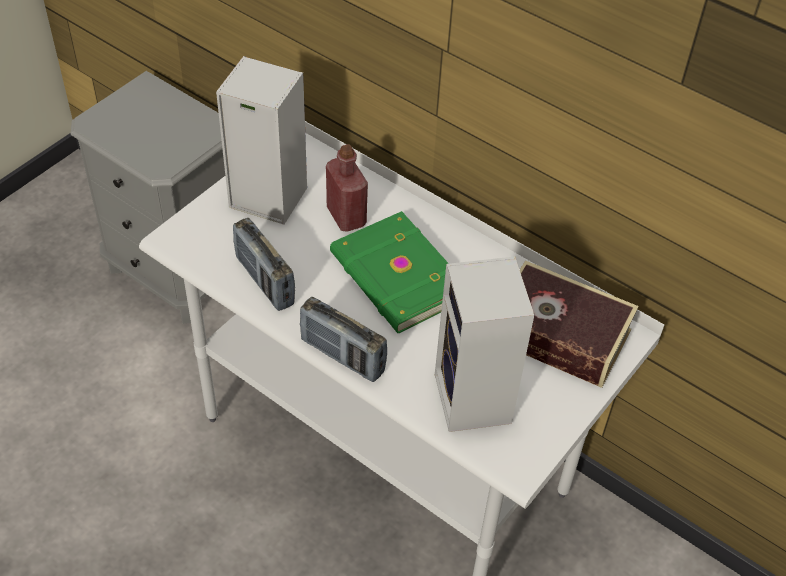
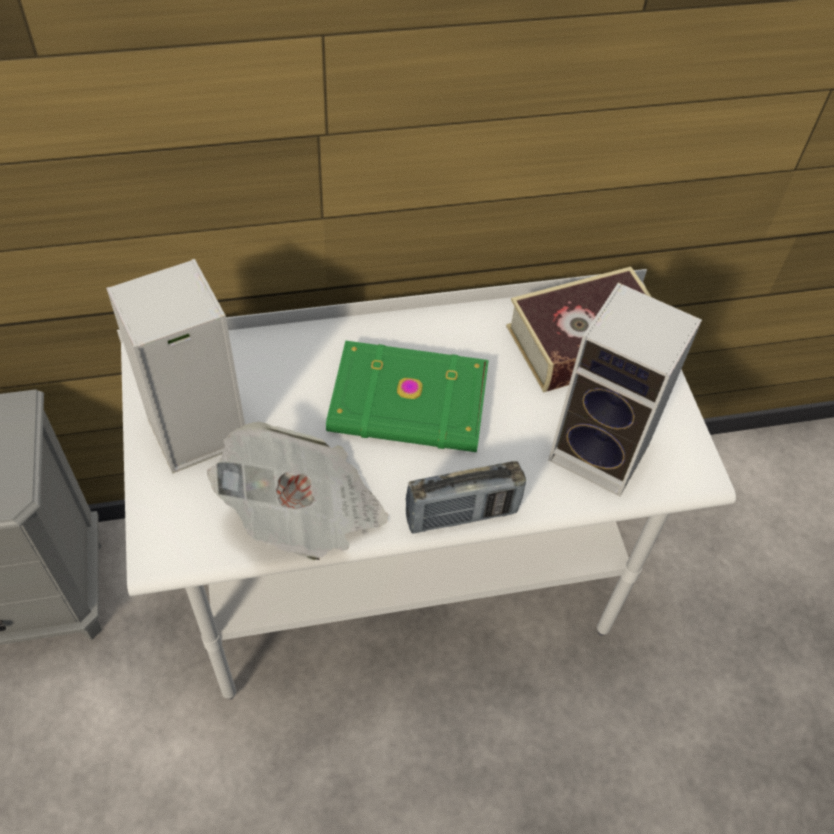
camera: 50 degrees left, 5 degrees up
radio [233,218,295,311] -> newspaper [207,422,388,560]
red bottle [326,144,368,231] -> none

